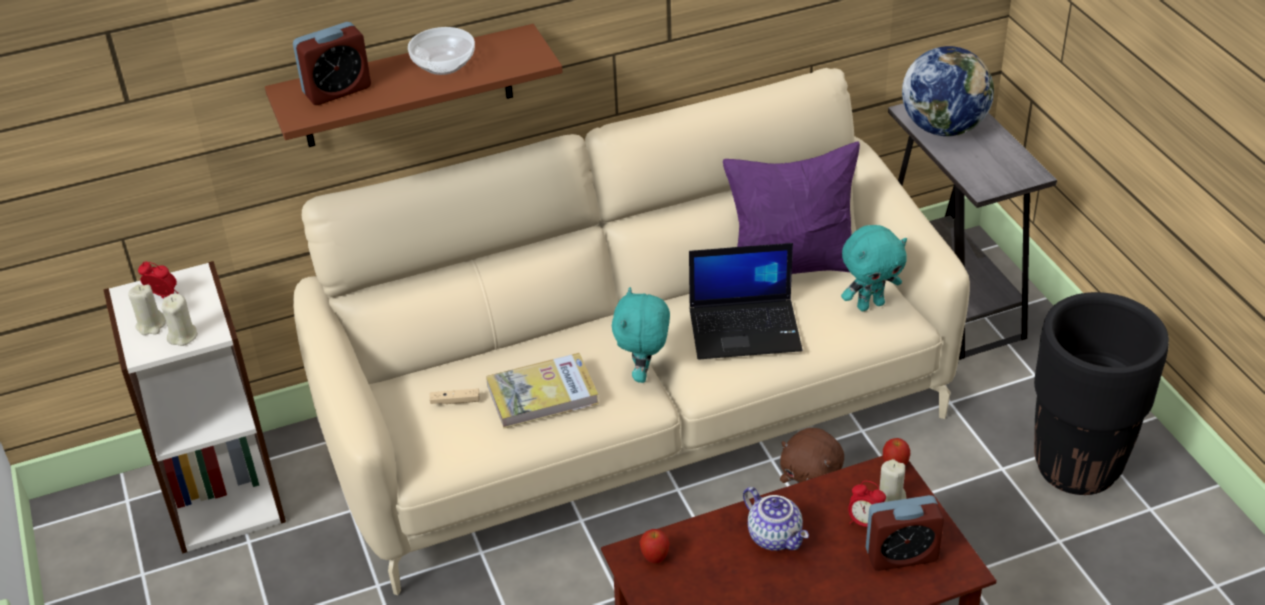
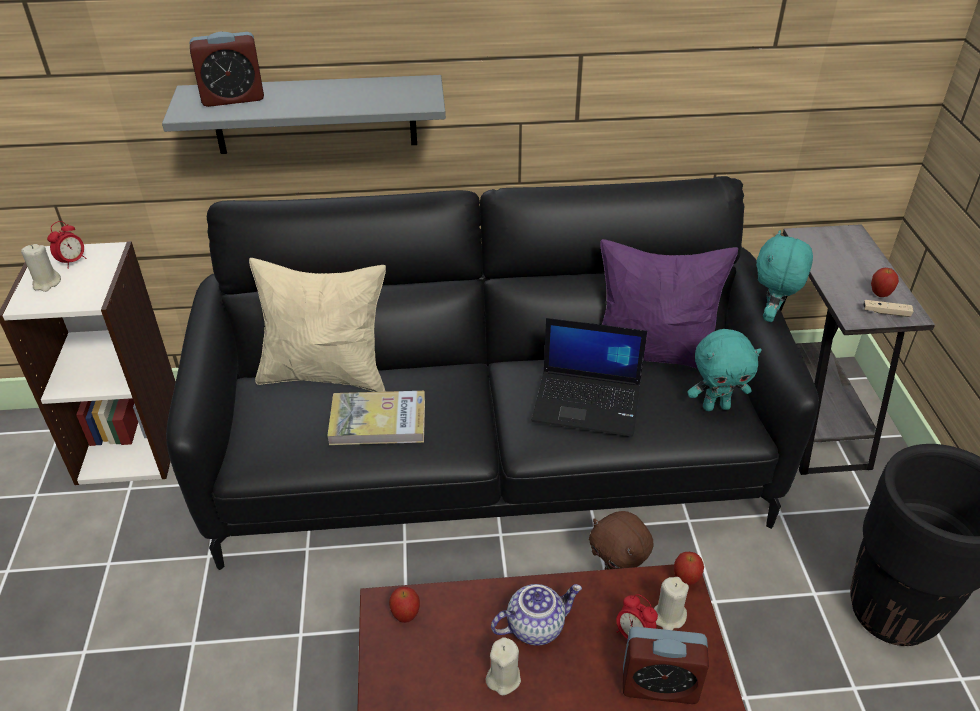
camera: 15 degrees right, 0 degrees up
alarm clock [138,262,178,298] -> alarm clock turned 90 degrees clockwise [47,221,87,269]
beige candle [161,294,198,346] -> beige candle moved to [486,637,521,696]
brown shelf [265,24,563,147] -> grey shelf [162,75,446,154]
beige sofa [293,68,970,595] -> black sofa [166,176,819,570]
bowl [408,27,475,75] -> none
beige game controller [430,388,480,404] -> beige game controller moved to [863,300,914,317]
turquoise plush toy [612,287,670,383] -> turquoise plush toy moved to [756,230,813,322]
teapot [743,487,809,551] -> teapot turned 90 degrees counterclockwise [491,584,582,646]
globe [902,46,994,136] -> none
none -> beige pillow [249,258,386,392]
none -> apple [871,268,899,297]

